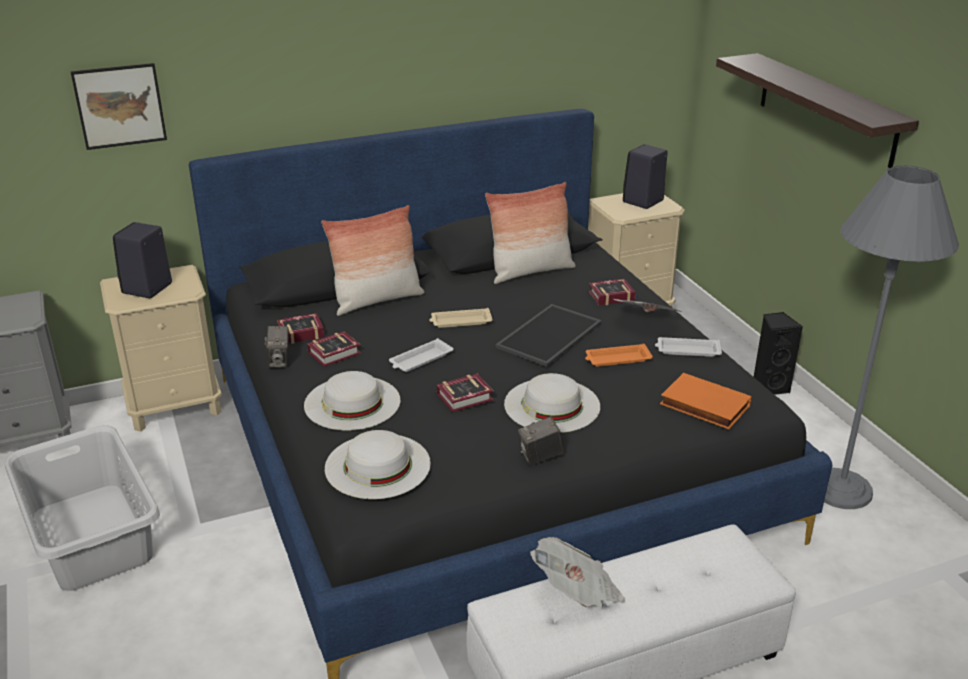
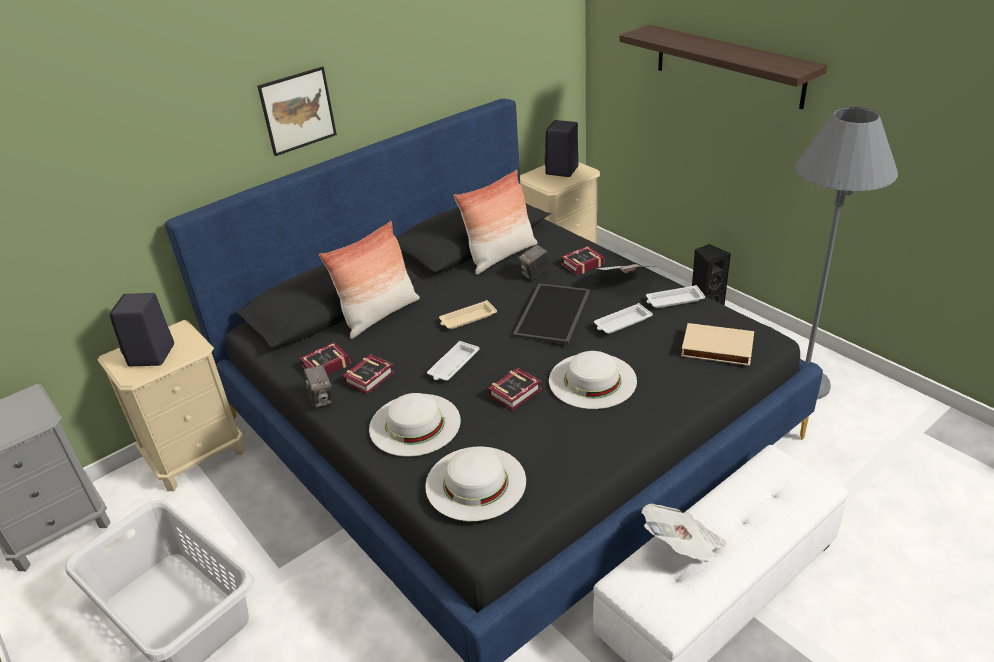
camera: 15 degrees left, 5 degrees up
picture [71,63,167,150] -> picture moved to [257,67,337,156]
camera [518,417,564,466] -> camera moved to [518,244,551,281]
orange tray [585,343,653,367] -> white tray [594,303,653,334]
orange book [660,373,751,429] -> beige book [681,323,754,366]

